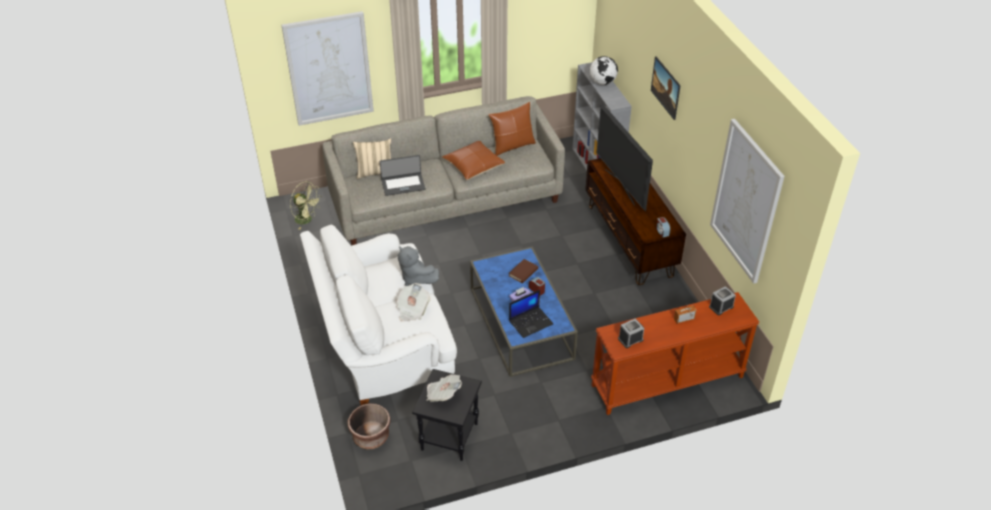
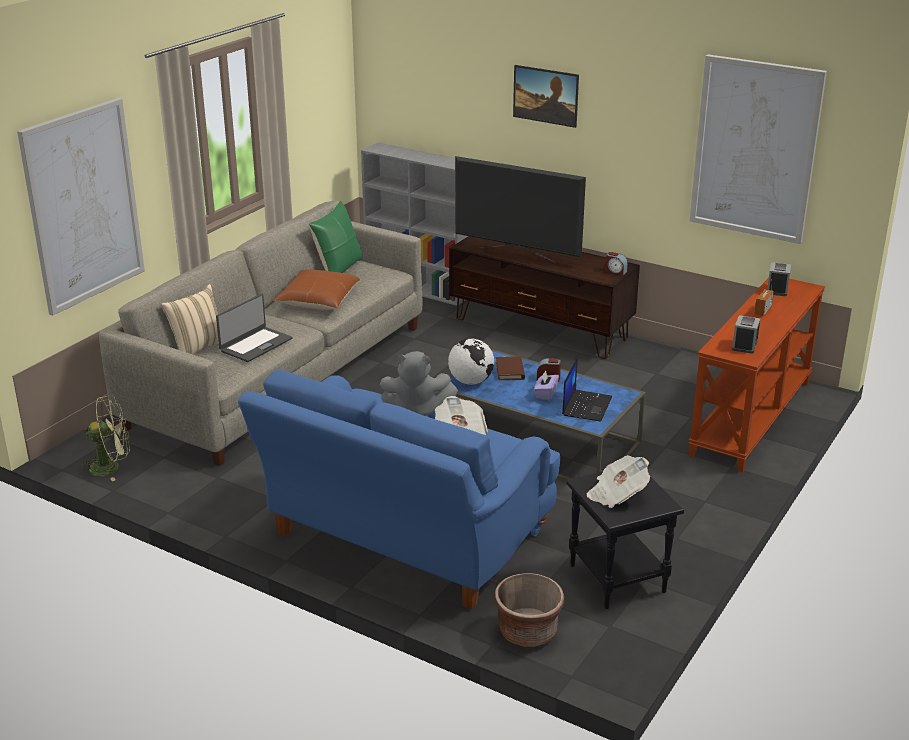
camera: 40 degrees left, 15 degrees down
white sofa [300,225,457,405] -> blue sofa [238,370,560,610]
brown pillow [488,102,536,156] -> green pillow [309,201,363,273]
globe [590,56,618,85] -> globe moved to [448,338,494,385]

